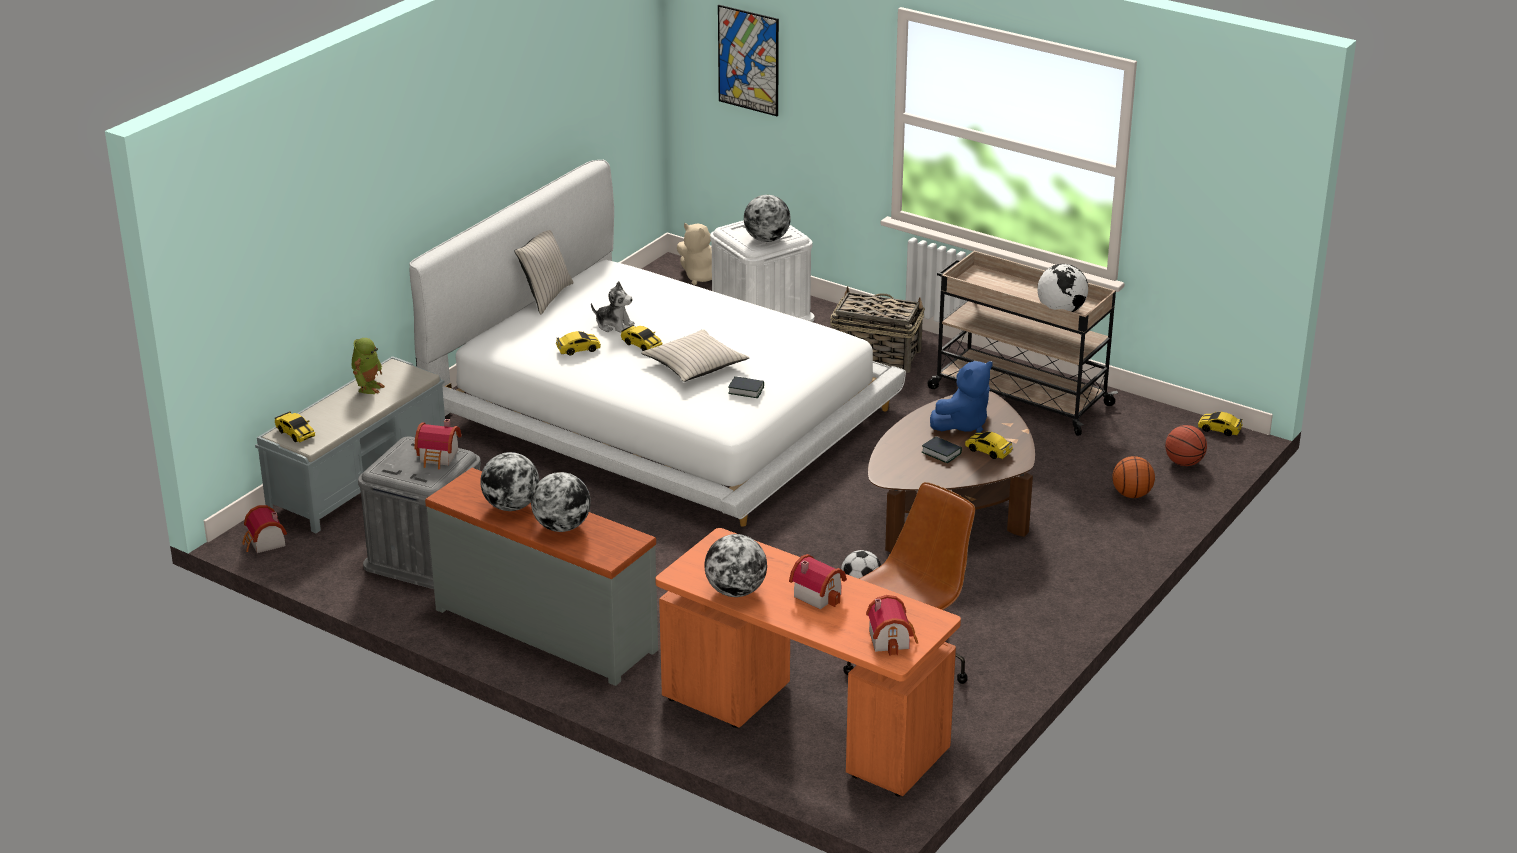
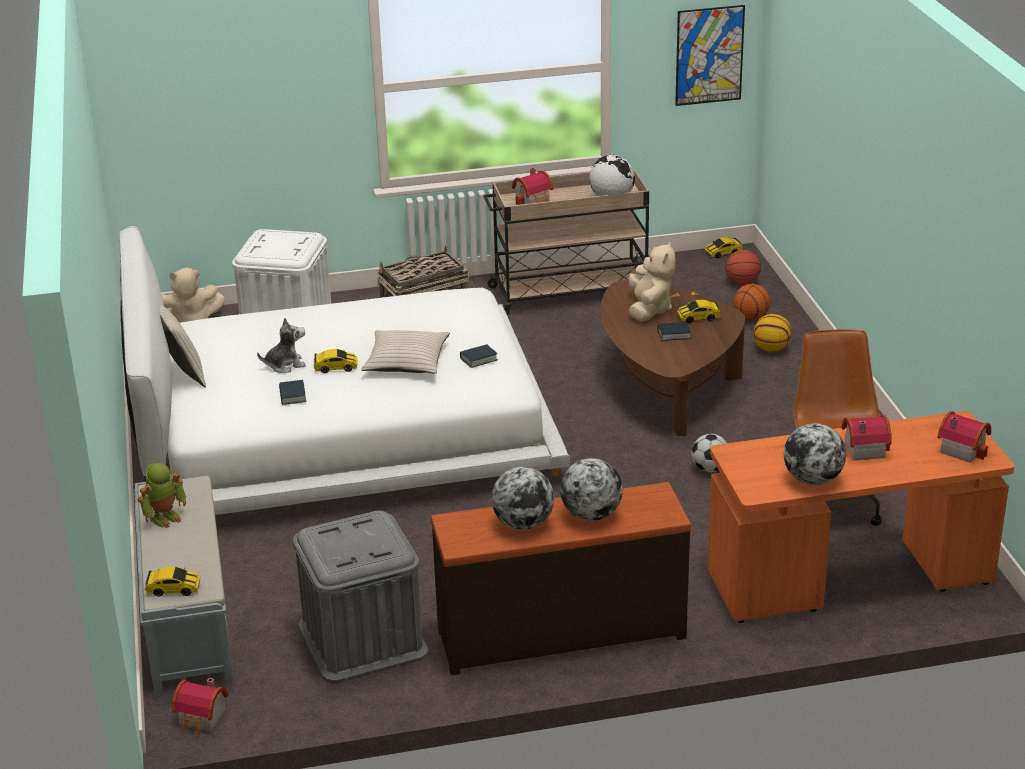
camera: 45 degrees left, 0 degrees up
toy robot [351,338,385,394] -> toy robot turned 75 degrees clockwise [138,463,186,528]
toy house [415,419,462,469] -> toy house moved to [512,168,553,205]
grey dresser [425,468,658,686] -> brown dresser [431,482,691,675]
toy car [556,331,601,356] -> book [279,380,306,405]
picture [718,5,779,116] -> picture moved to [675,5,745,106]
globe [744,195,791,242] -> none
blue plush toy [930,361,992,433] -> beige plush toy [629,241,676,322]
none -> basketball [754,314,791,352]

